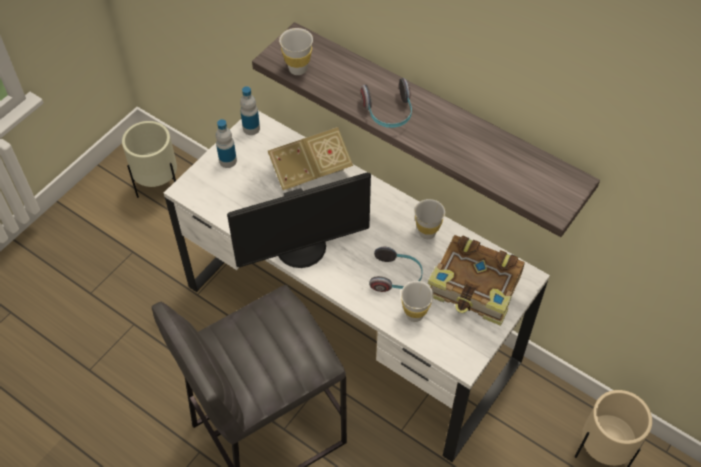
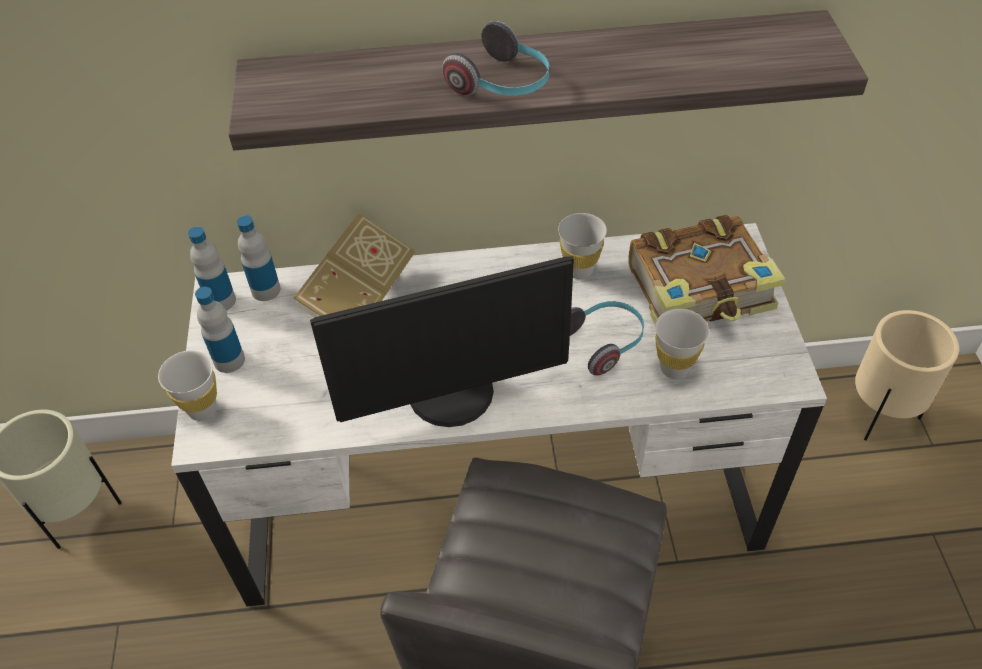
camera: 40 degrees left, 5 degrees down
monitor [227,173,371,268] -> monitor turned 45 degrees clockwise [310,256,574,427]
white cup [279,28,313,75] -> white cup moved to [158,350,217,421]
none -> bottle [237,215,281,301]

